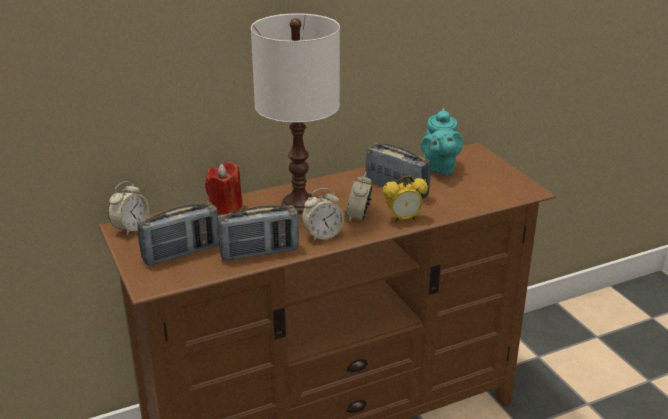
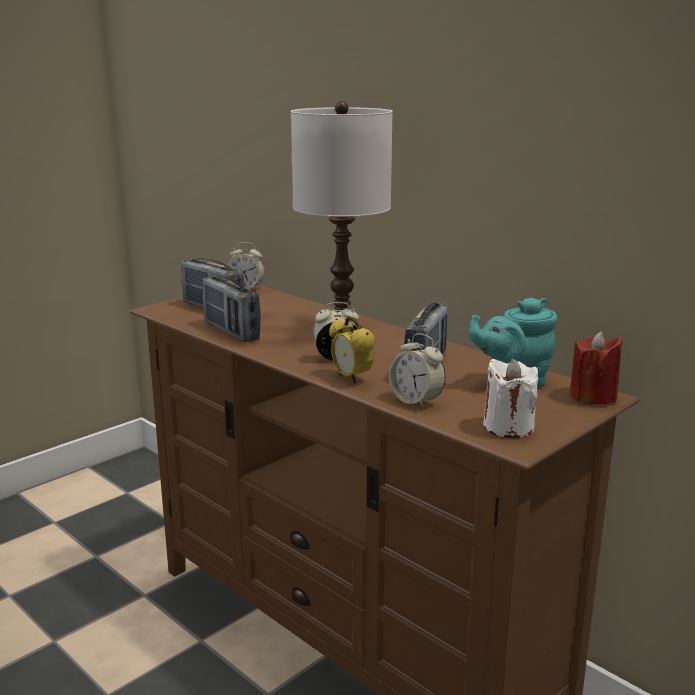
camera: 70 degrees right, 10 degrees down
red candle [205,162,242,215] -> red candle moved to [569,331,623,405]
alarm clock [302,188,344,242] -> alarm clock moved to [389,333,446,409]
none -> white candle [483,358,538,438]

